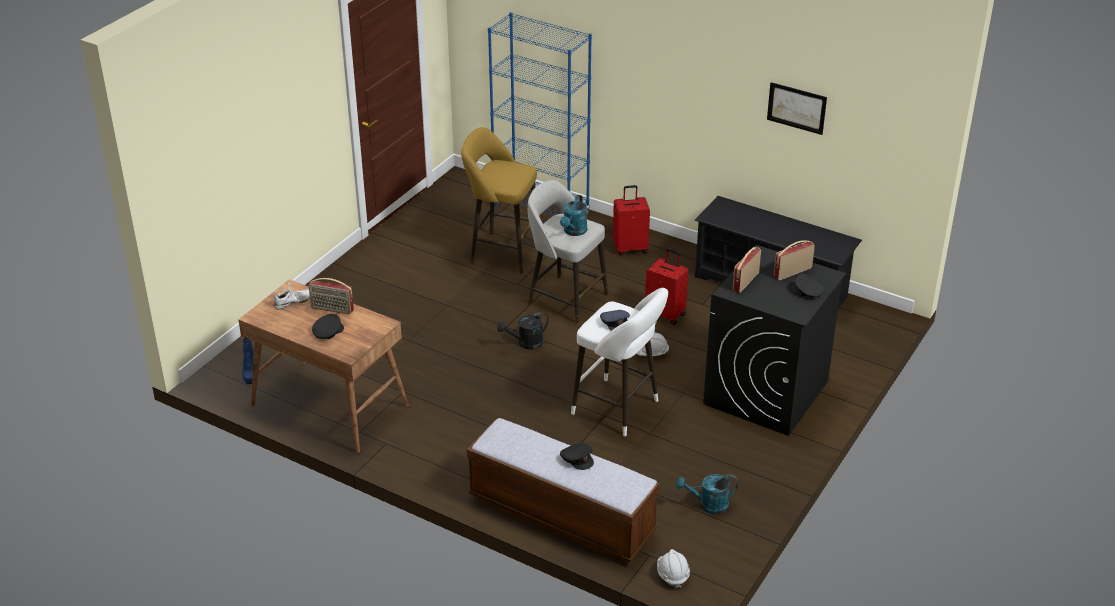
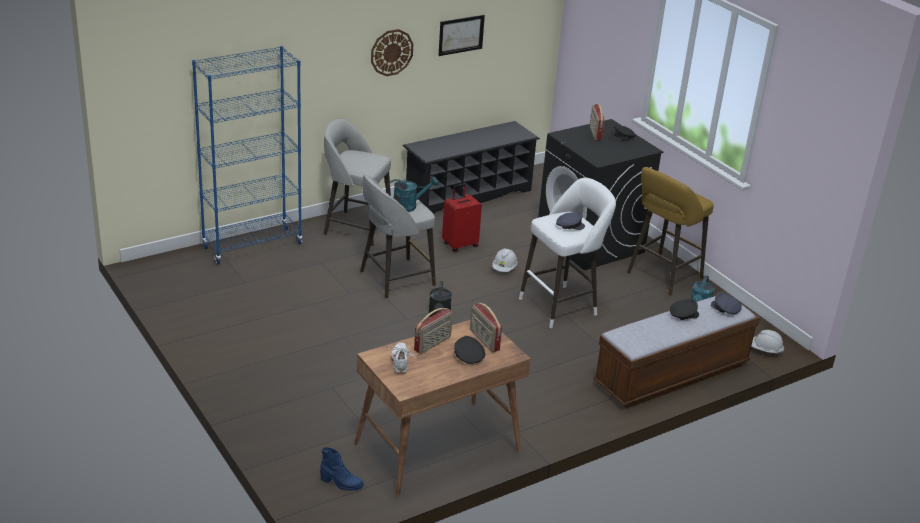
camera: 65 degrees left, 5 degrees down
yellow stool [461,127,537,274] -> yellow stool moved to [627,167,714,296]
turquoise watering can [560,195,587,236] -> turquoise watering can turned 60 degrees counterclockwise [387,177,439,212]
red suitcase [613,185,650,255] -> grey stool [324,119,391,246]
radio [732,247,761,293] -> radio moved to [470,303,502,352]
none -> wall clock [371,29,413,76]
none -> grey cap [711,292,742,314]

